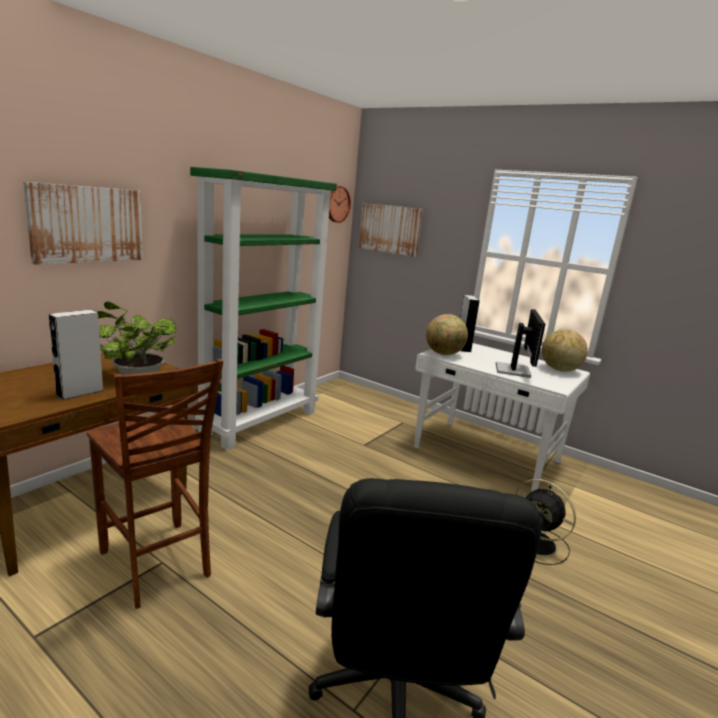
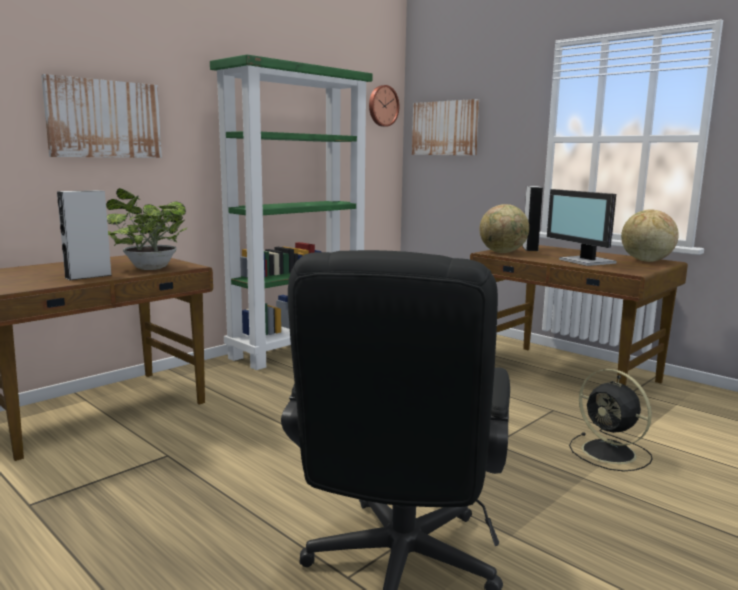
camera: 10 degrees right, 5 degrees down
brown chair [87,359,223,609] -> none
white desk [414,343,590,492] -> brown desk [470,245,688,385]
monitor [496,309,545,378] -> monitor turned 135 degrees clockwise [547,189,617,266]

